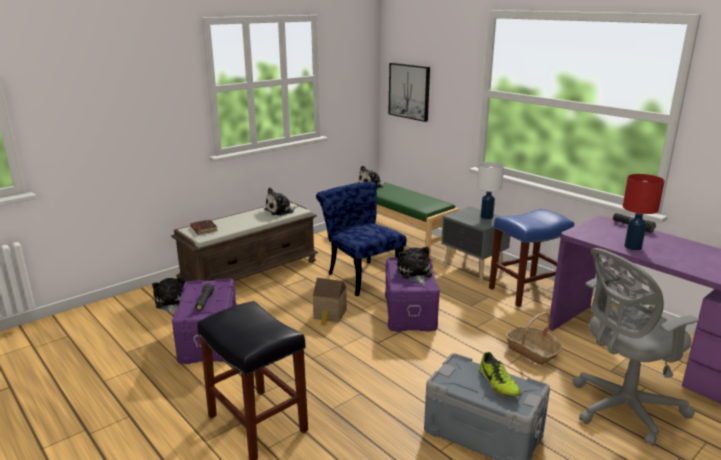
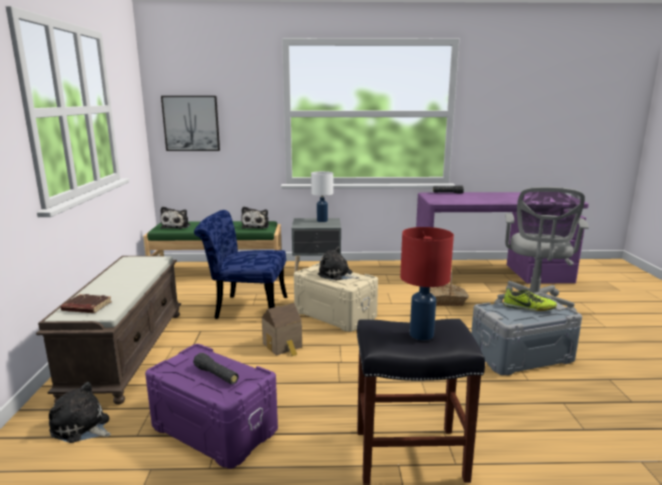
camera: 50 degrees left, 5 degrees down
plush toy [264,187,298,216] -> plush toy moved to [241,206,269,229]
purple storage box [385,258,440,332] -> beige storage box [294,263,378,332]
blue stool [489,209,574,307] -> none
red table lamp [623,174,665,250] -> red table lamp moved to [400,227,454,340]

